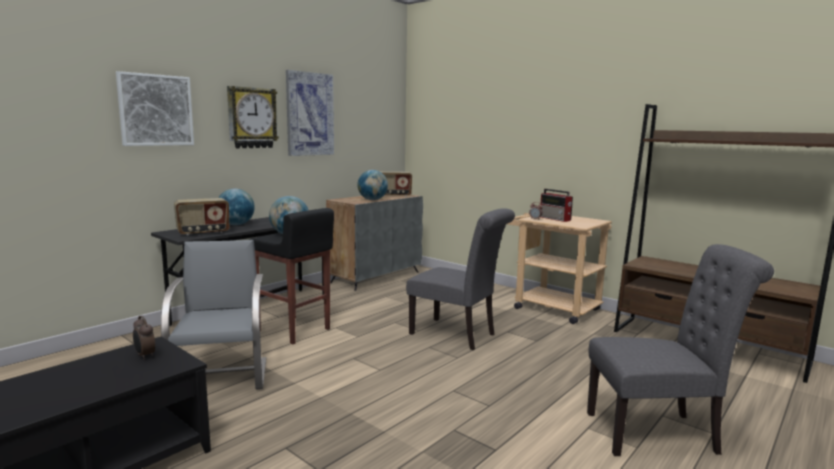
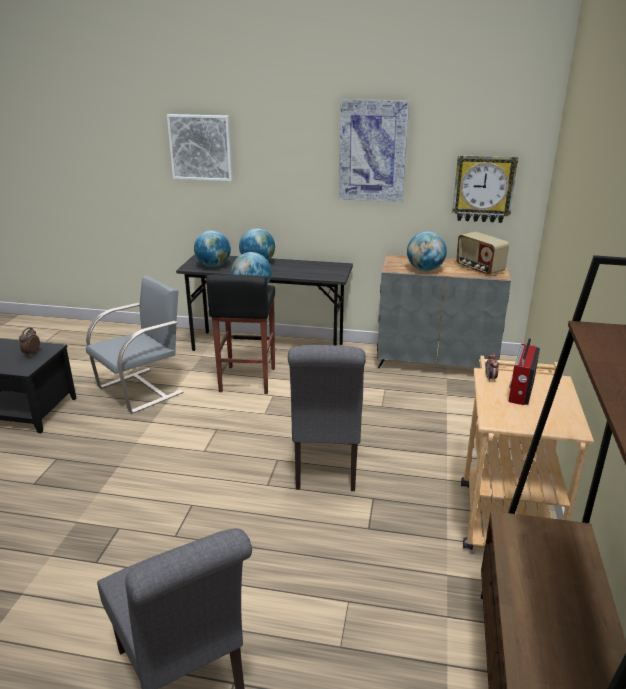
camera: 60 degrees right, 15 degrees up
radio [174,198,230,236] -> globe [194,230,231,267]
wall clock [227,86,279,148] -> wall clock moved to [452,155,518,223]

